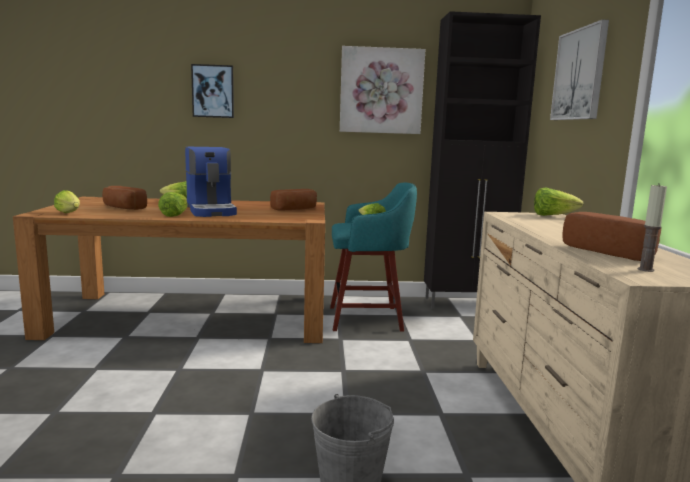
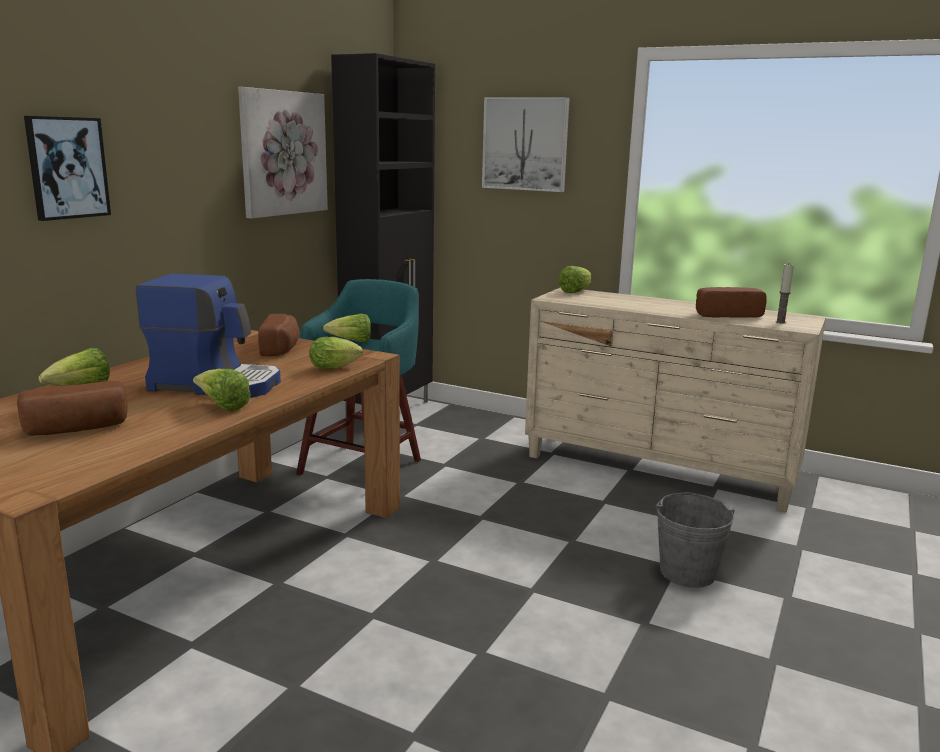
camera: 60 degrees left, 5 degrees up
lettuce [54,190,80,213] -> lettuce moved to [309,337,363,369]

